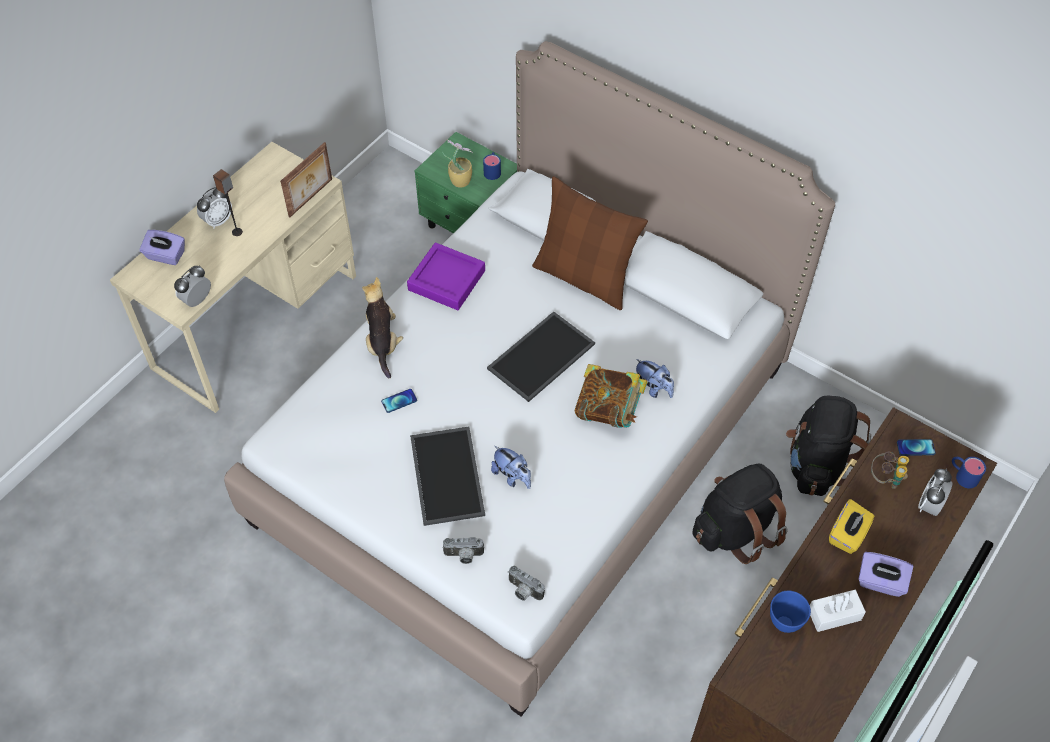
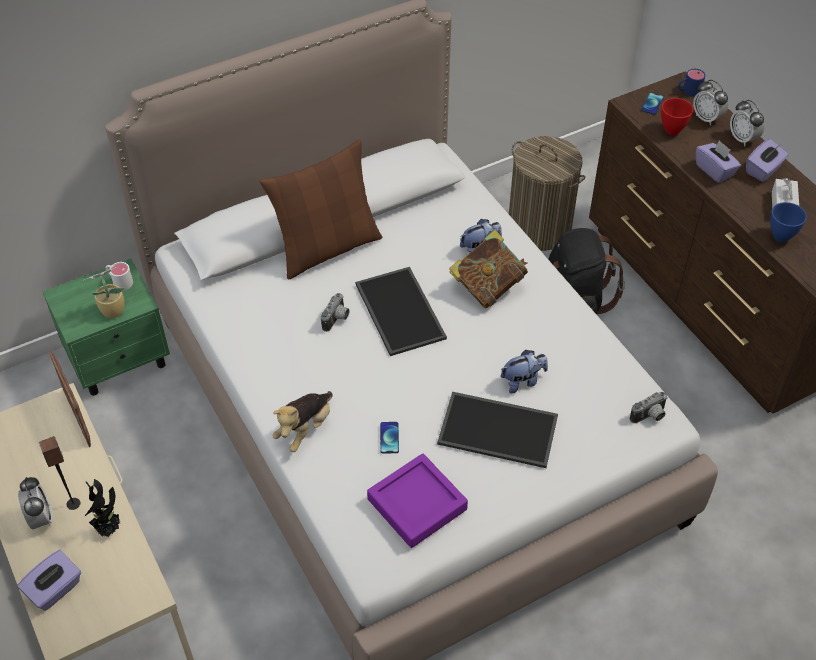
camera: 65 degrees left, 5 degrees down
alarm clock [174,266,211,307] -> alarm clock moved to [730,100,764,146]
plush toy [362,277,403,379] -> plush toy turned 75 degrees counterclockwise [272,391,333,452]
purple tray [407,243,485,310] -> purple tray moved to [367,454,468,548]
camera [442,537,484,564] -> camera moved to [321,293,350,332]
blue mug [483,152,501,180] -> white mug [106,262,133,290]
black backpack [786,396,871,496] -> laundry basket [509,136,586,251]
yellow tissue box [829,499,874,554] -> purple tissue box [696,140,741,183]
binoculars [871,452,909,489] -> red bowl [661,98,694,135]
none -> potted plant [85,479,120,537]

